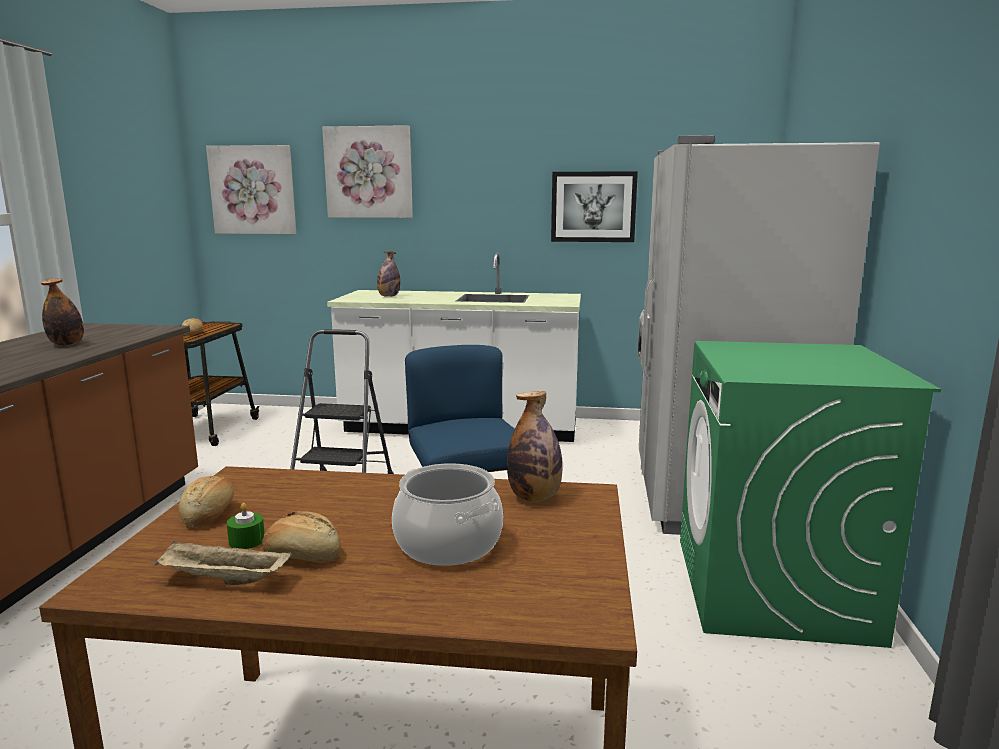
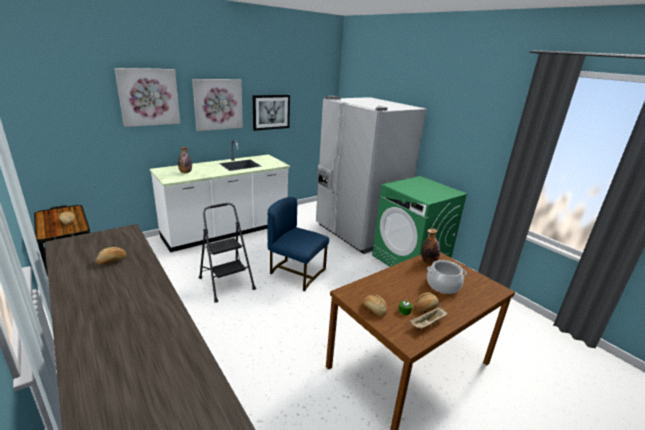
camera: 45 degrees left, 10 degrees up
bottle [41,278,84,346] -> bread [96,247,127,265]
picture [206,145,296,234] -> picture moved to [192,79,243,131]

